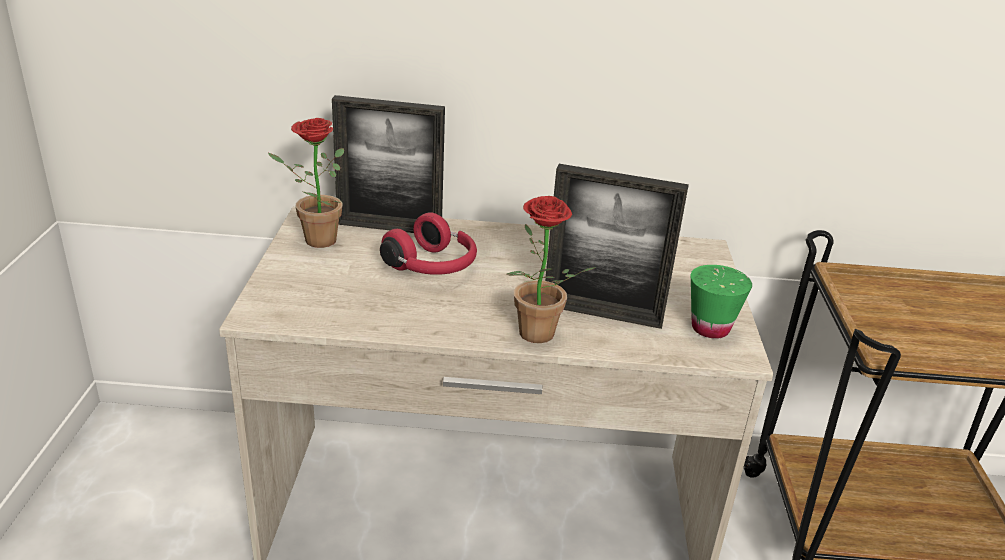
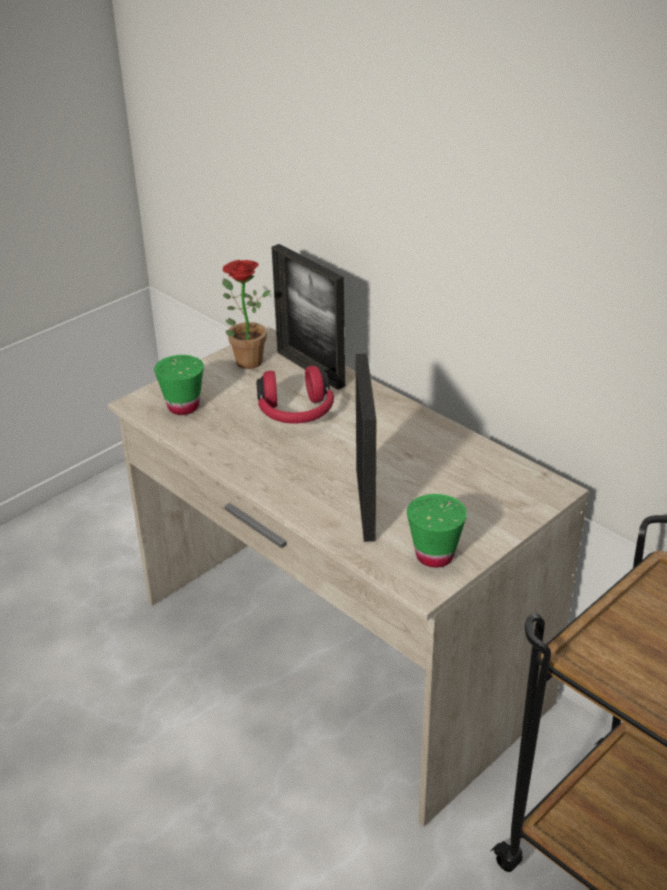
camera: 45 degrees right, 5 degrees up
potted plant [507,196,596,343] -> none
picture frame [545,164,689,329] -> picture frame turned 150 degrees counterclockwise [355,354,376,542]
none -> green cup [154,355,204,415]

